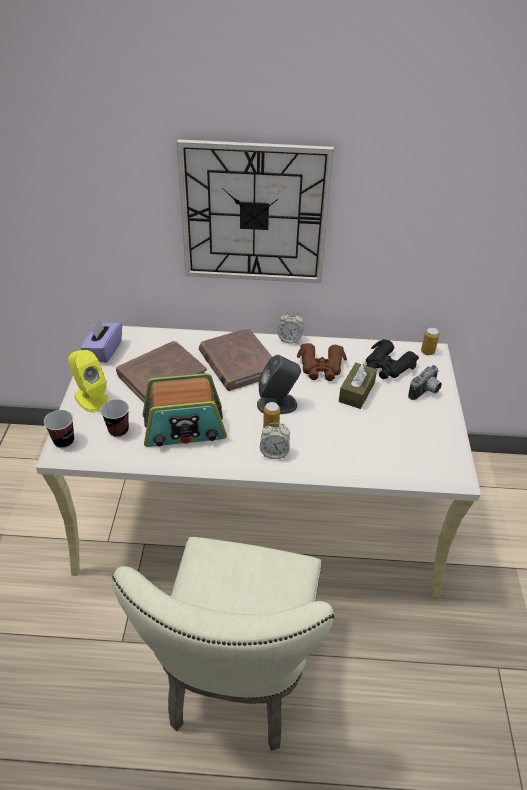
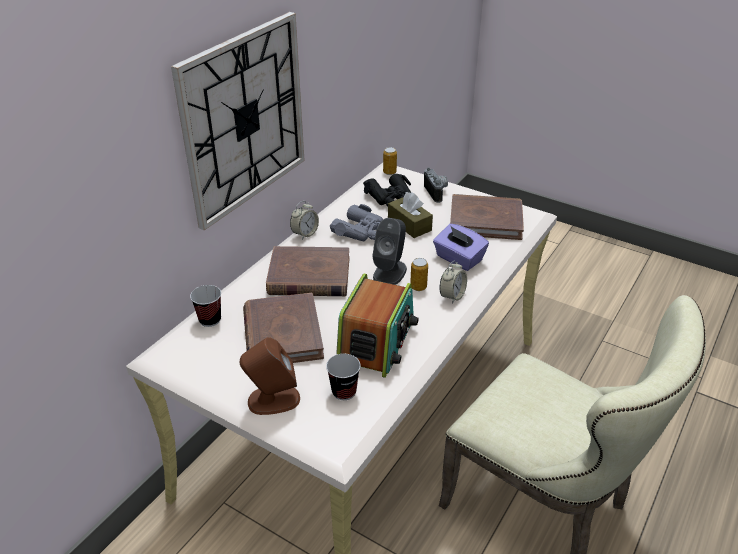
camera: 60 degrees left, 5 degrees down
cup [44,410,74,448] -> cup moved to [190,285,221,327]
yellow speaker [68,350,109,412] -> brown speaker [240,337,300,415]
purple tissue box [81,318,122,363] -> purple tissue box moved to [433,224,489,271]
brown binoculars [297,343,347,381] -> grey binoculars [330,204,383,241]
none -> brown book [450,194,524,240]

